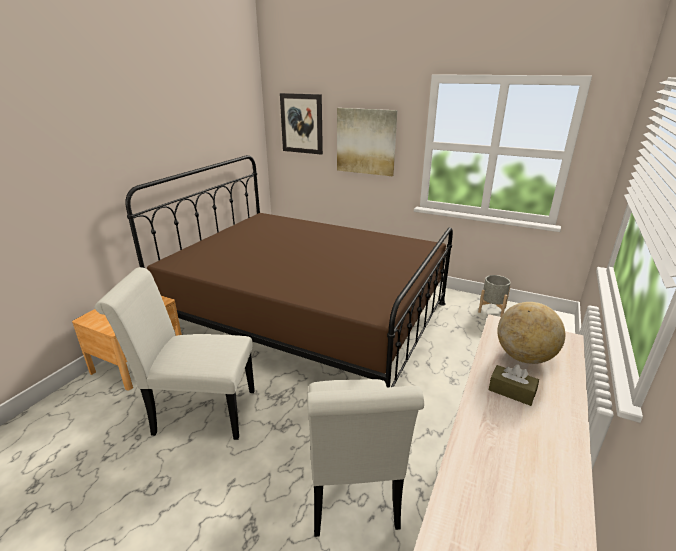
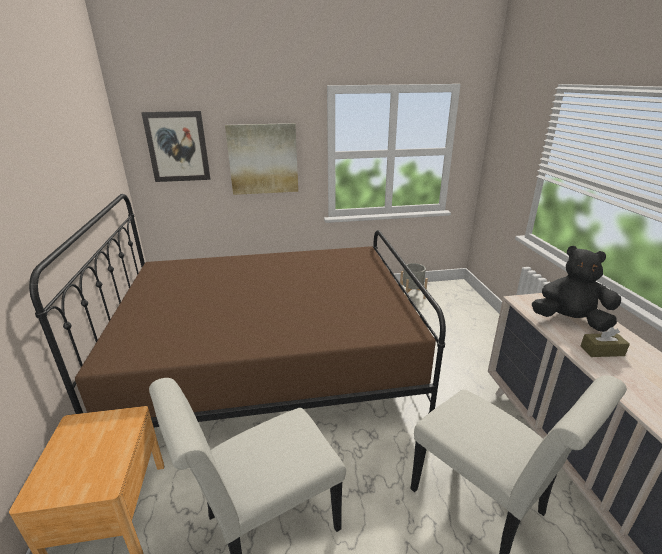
camera: 35 degrees left, 0 degrees up
globe [498,302,565,364] -> black plush toy [532,246,621,332]

